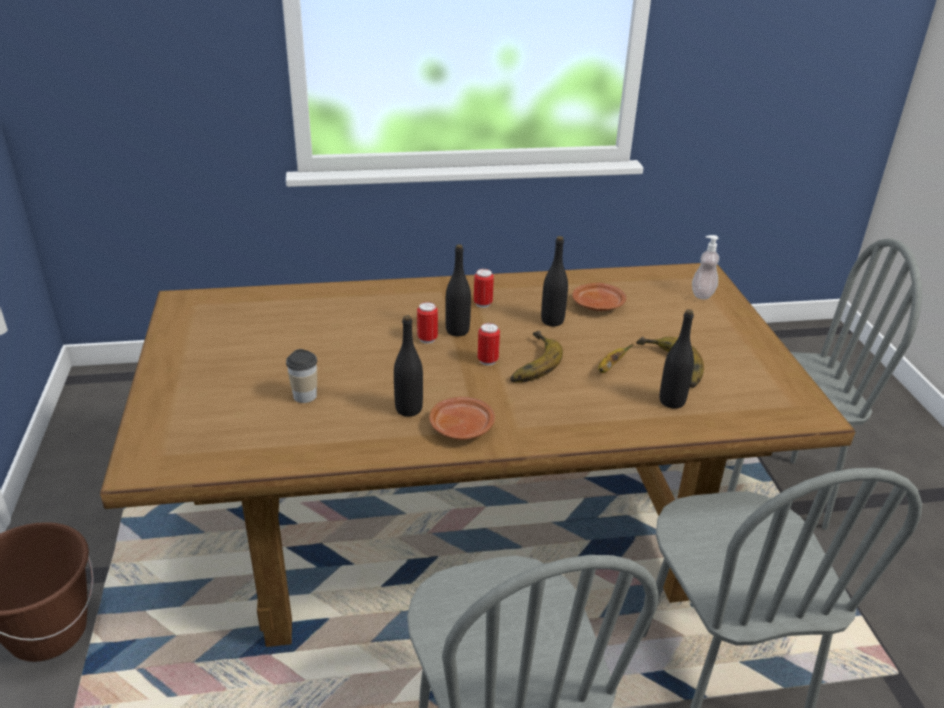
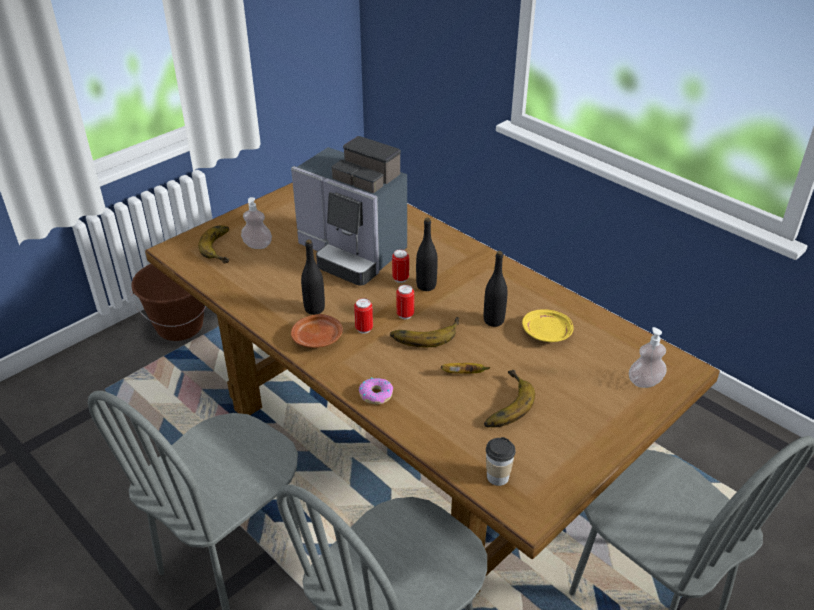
camera: 55 degrees right, 5 degrees up
cup [286,349,317,403] -> cup moved to [486,437,515,486]
can [474,269,494,308] -> can moved to [354,298,373,334]
brown plate [572,283,627,311] -> yellow plate [522,309,573,342]
black bottle [659,309,694,409] -> none
none -> banana [198,225,229,264]
none -> soap dispenser [241,197,272,249]
none -> coffee machine [291,136,407,286]
none -> donut [359,378,393,404]

